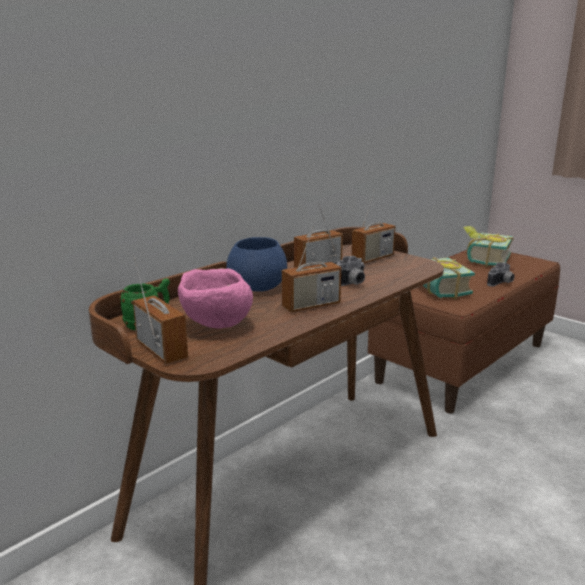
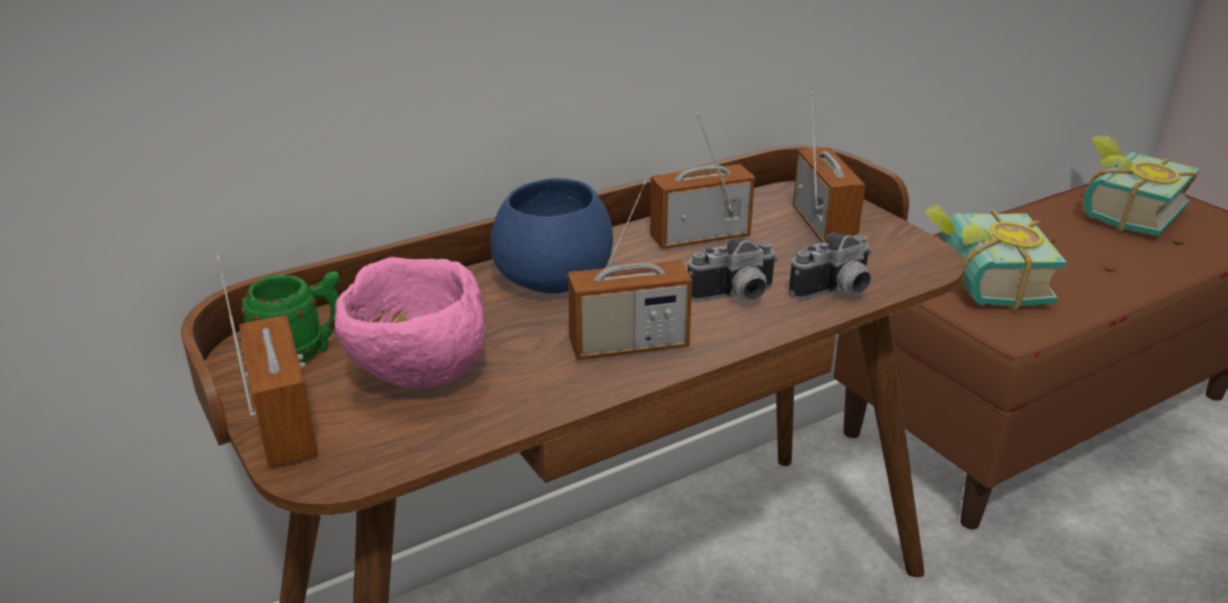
camera: 15 degrees right, 10 degrees up
radio [351,190,396,263] -> radio turned 75 degrees counterclockwise [793,91,865,242]
camera [487,262,515,287] -> camera moved to [789,233,872,300]

